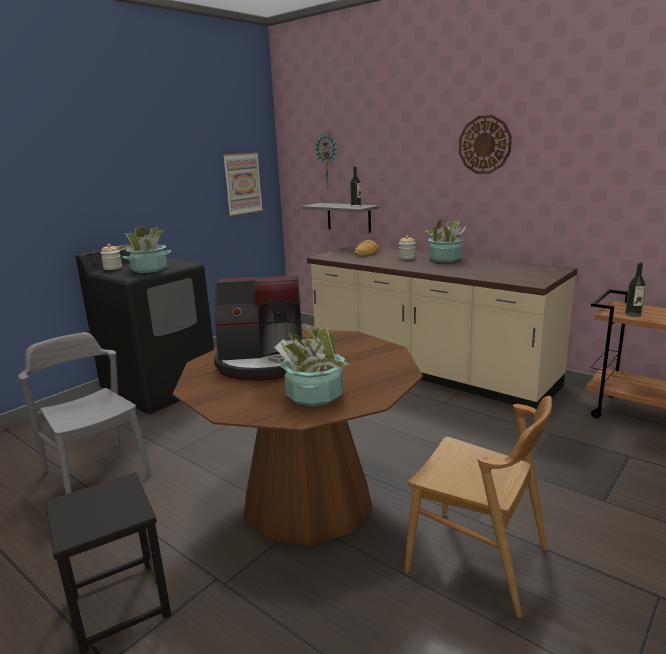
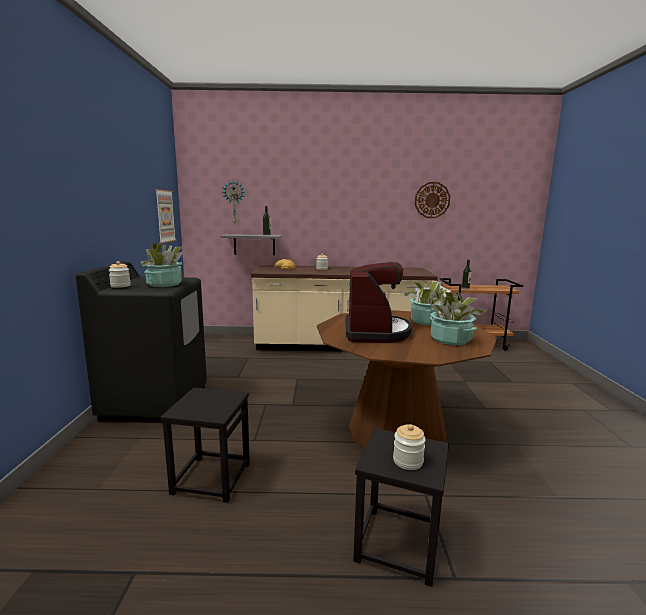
camera: 40 degrees left, 5 degrees down
grey chair [18,332,152,494] -> black stool [161,387,250,503]
coffee machine [214,275,307,381] -> coffee machine turned 45 degrees counterclockwise [345,262,412,343]
brown chair [404,396,552,618] -> none
potted plant [426,220,466,262] -> potted plant moved to [401,281,451,326]
wall clock [459,115,512,174] -> wall clock moved to [415,182,450,218]
none -> jar [393,424,426,470]

